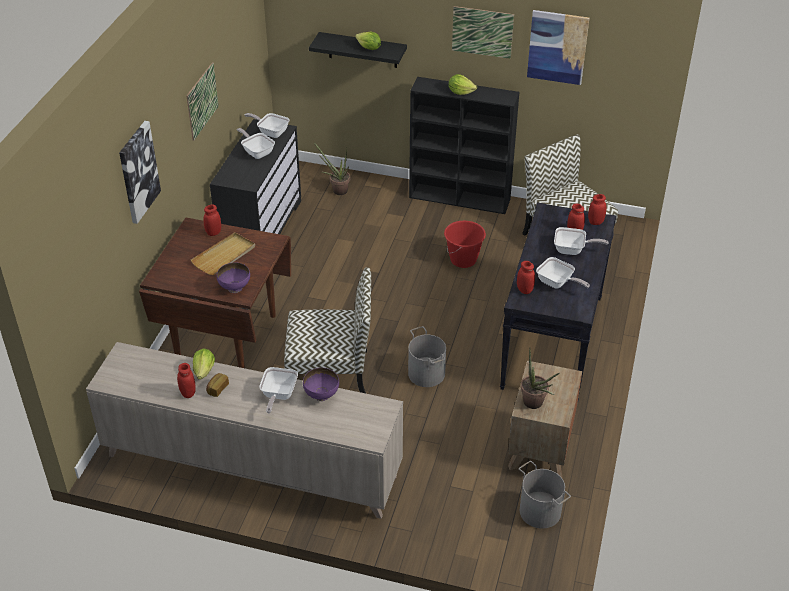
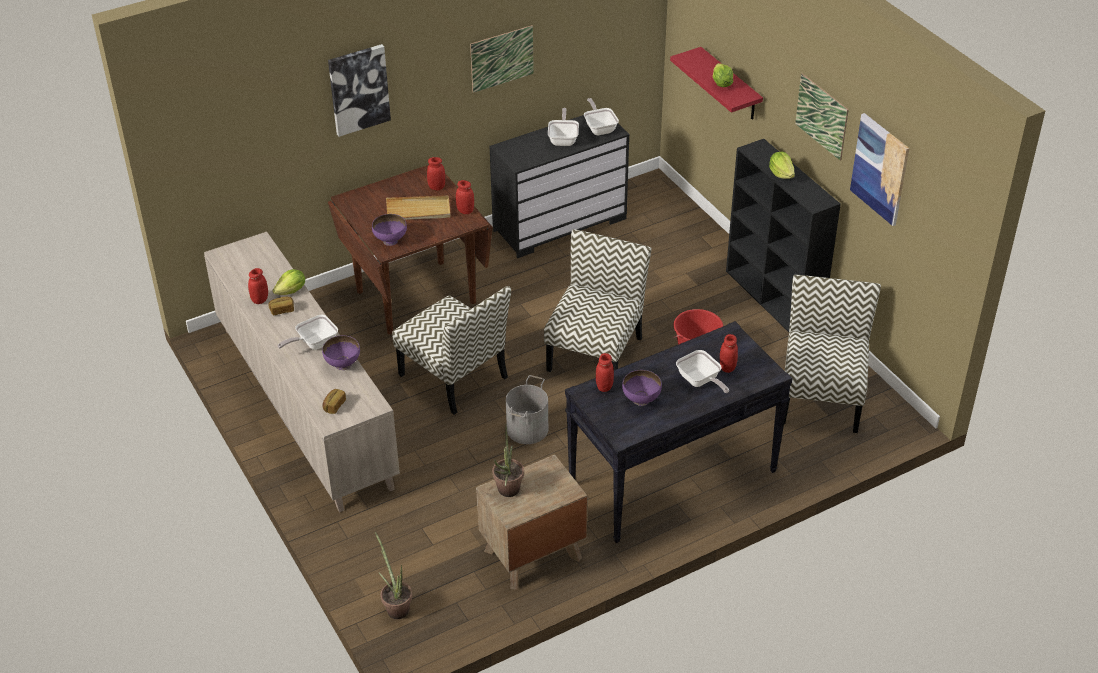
camera: 45 degrees right, 0 degrees up
black shelf [309,32,407,68] -> red shelf [670,47,763,120]
potted plant [314,143,350,195] -> potted plant moved to [375,532,412,619]
grey bucket [519,461,571,529] -> none
frying pan [536,257,590,289] -> purple bowl [622,370,662,406]
red jar [588,194,607,225] -> red jar moved to [456,180,474,214]
none -> bread [323,389,346,414]
none -> chair [544,229,651,372]

